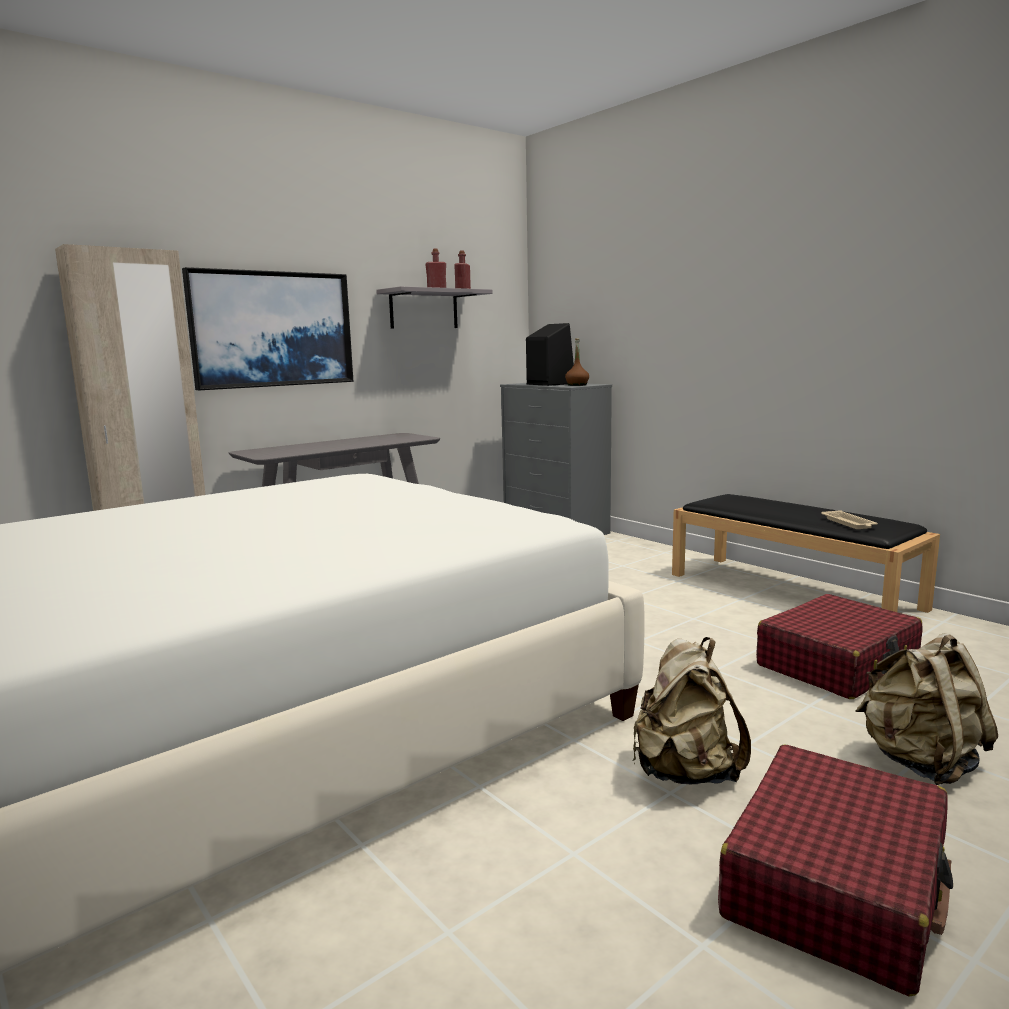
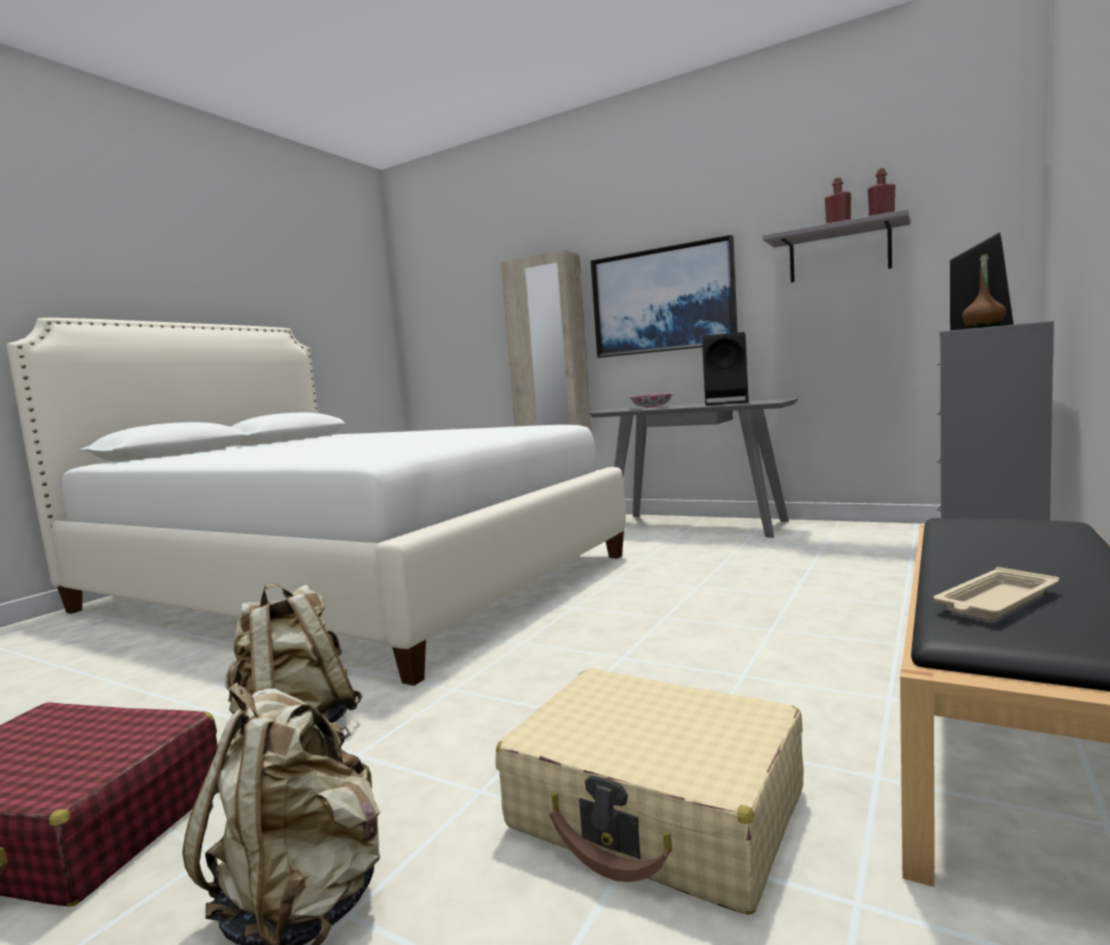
camera: 70 degrees right, 5 degrees down
red suitcase [756,594,923,699] -> beige suitcase [495,668,804,915]
none -> bowl [628,393,675,408]
none -> black speaker [702,332,749,406]

